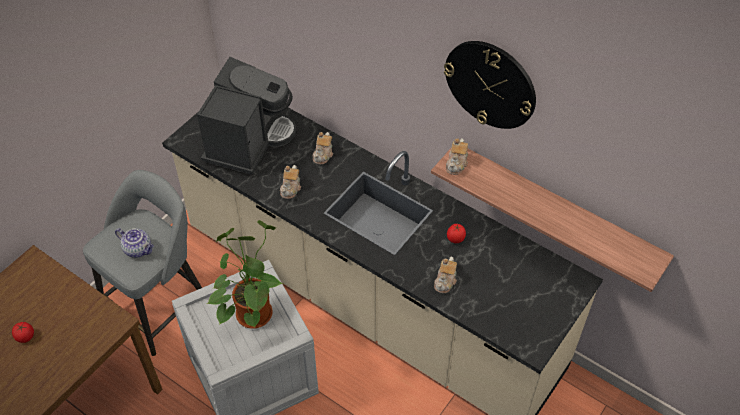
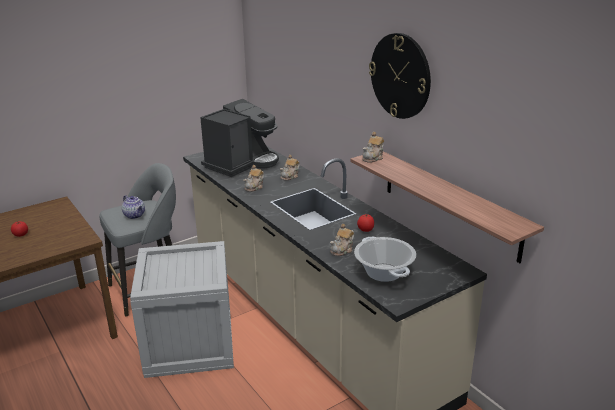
camera: 20 degrees right, 25 degrees down
potted plant [207,220,283,329] -> none
none -> cooking pot [354,237,416,282]

